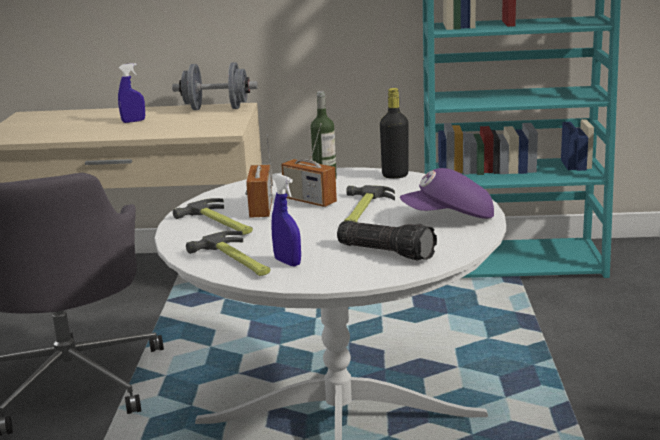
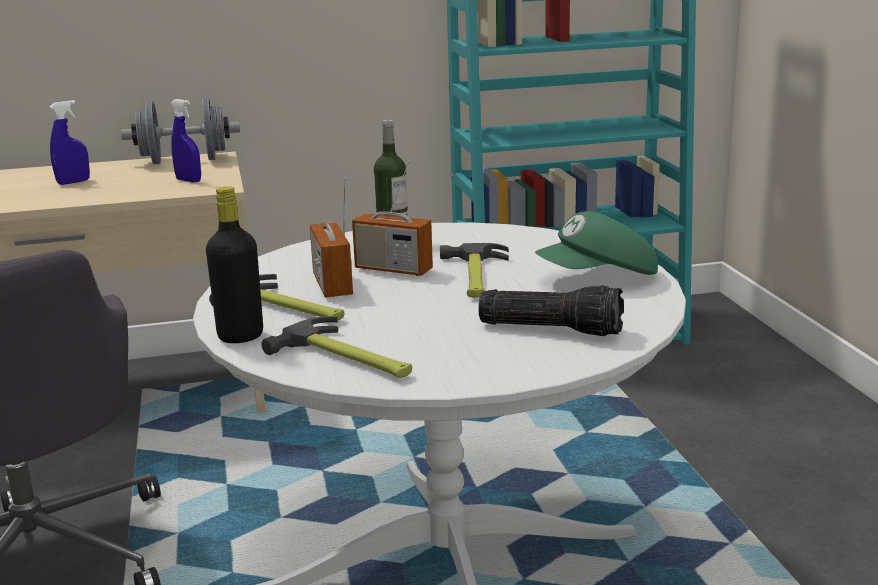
camera: 15 degrees left, 0 degrees up
blue spray bottle [271,174,301,267] -> blue spray bottle moved to [171,99,201,183]
black bottle [380,88,409,179] -> black bottle moved to [206,186,263,343]
purple cap [400,168,494,219] -> green cap [535,211,658,275]

